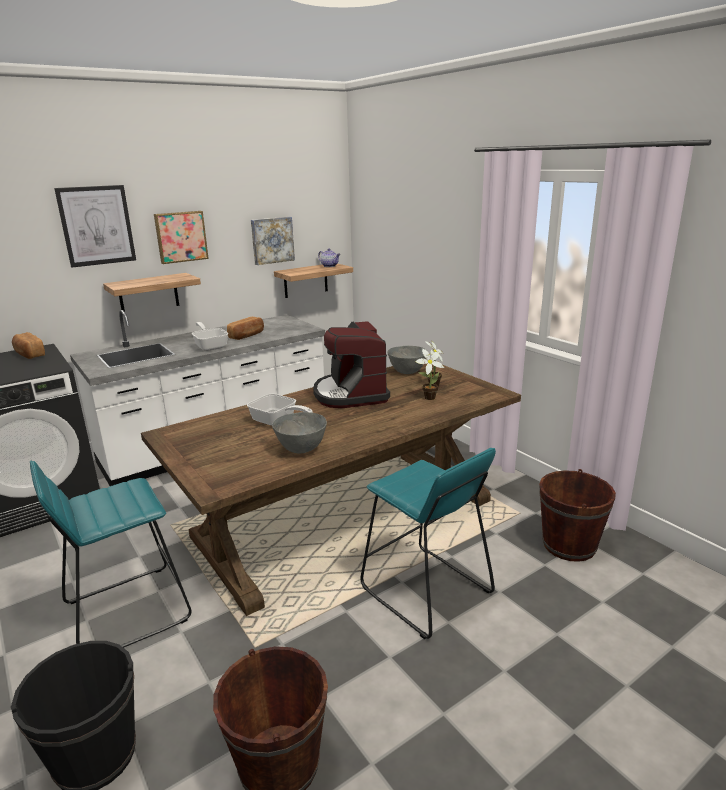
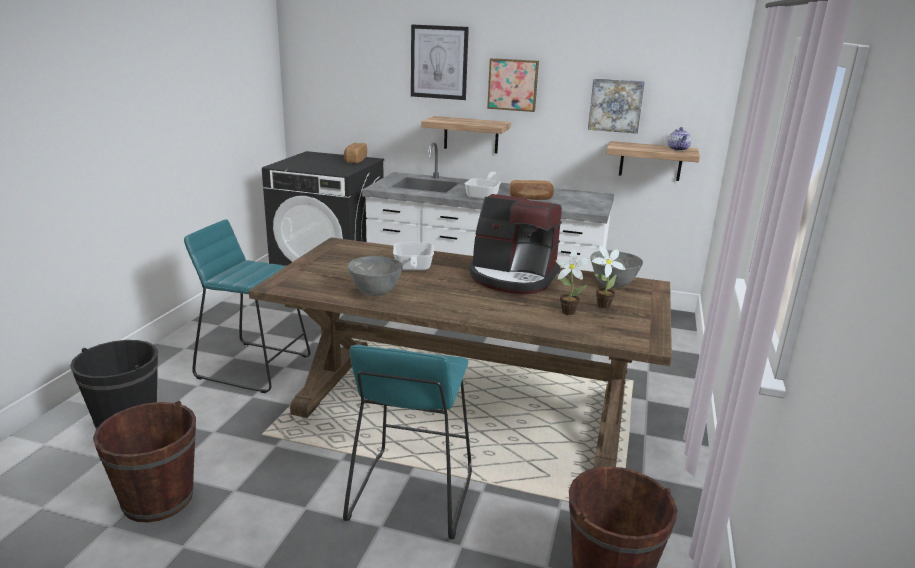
camera: 50 degrees right, 0 degrees up
coffee machine [313,321,390,408] -> coffee machine turned 105 degrees counterclockwise [470,194,562,294]

